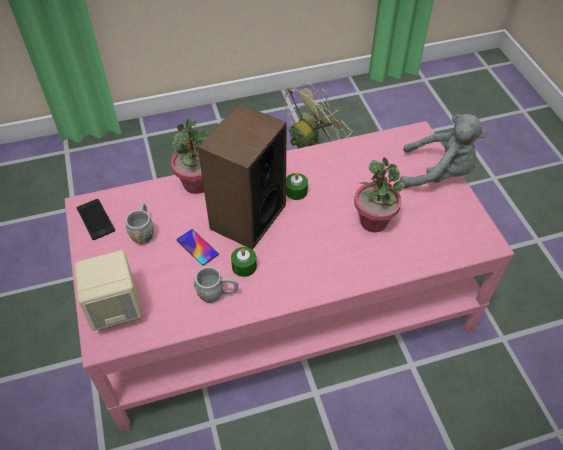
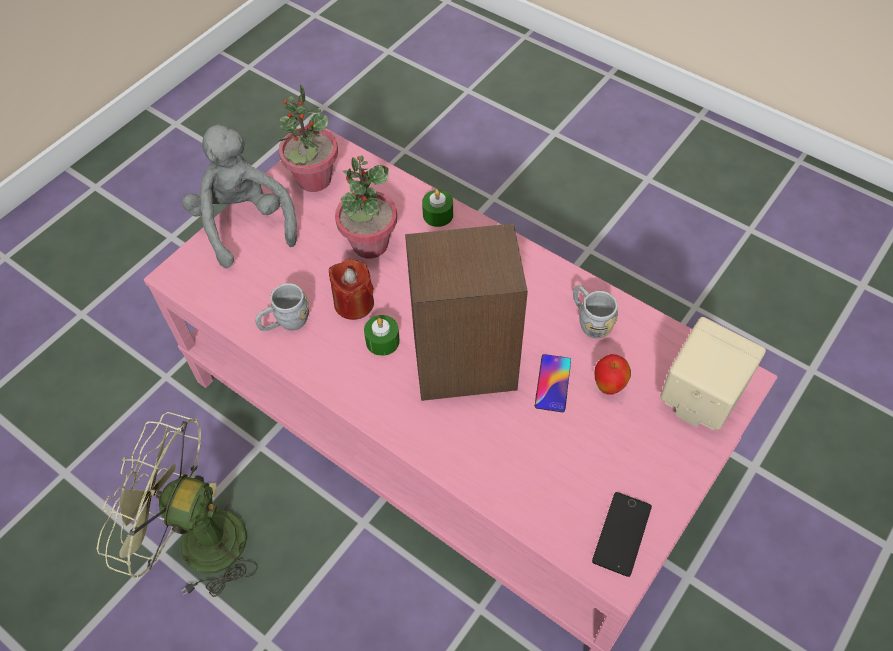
camera: 125 degrees left, 5 degrees up
grey mug [126,204,154,245] -> grey mug moved to [255,283,309,331]
potted plant [171,118,209,194] -> potted plant moved to [277,84,338,192]
green candle [231,247,257,277] -> green candle moved to [422,190,453,227]
none -> red candle [329,259,374,320]
none -> apple [595,354,631,395]

